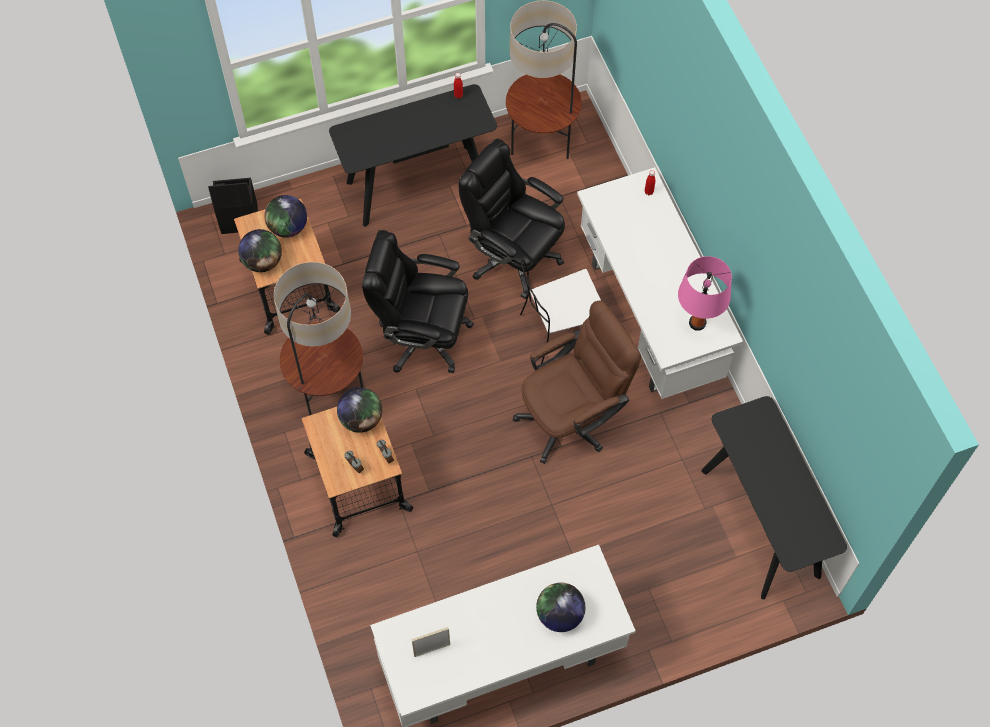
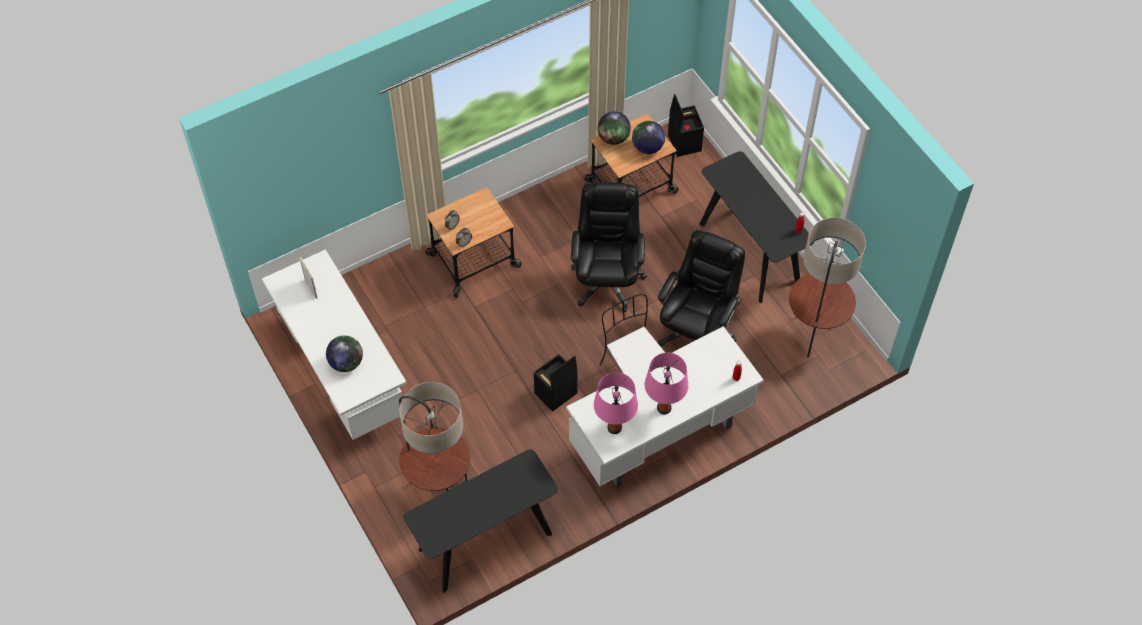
camera: 80 degrees right, 5 degrees down
floor lamp [274,262,363,416] -> floor lamp moved to [399,382,470,492]
globe [337,387,382,433] -> none
brown office chair [513,301,641,464] -> black storage box [534,354,578,412]
none -> pink table lamp [645,353,688,414]

